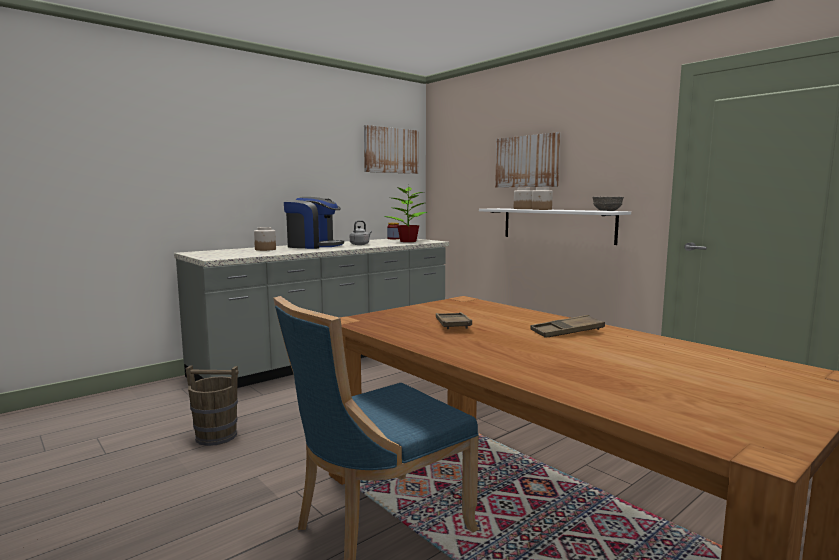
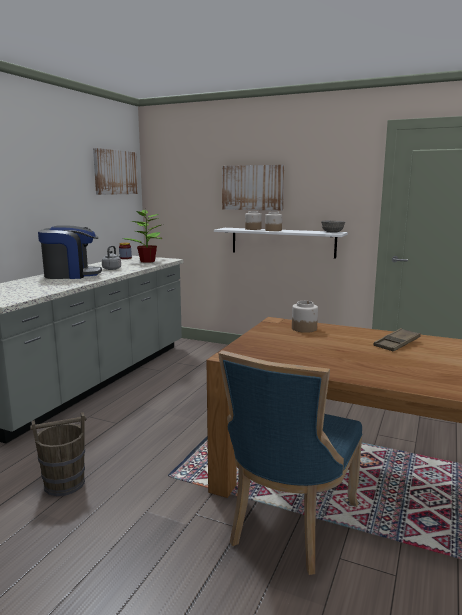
camera: 25 degrees left, 5 degrees up
jar [254,227,276,251] -> jar moved to [292,301,318,333]
brown tray [436,312,472,329] -> none

